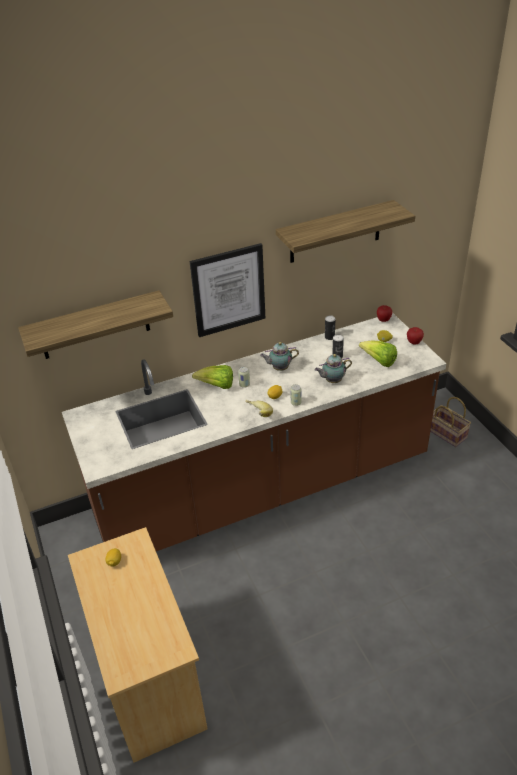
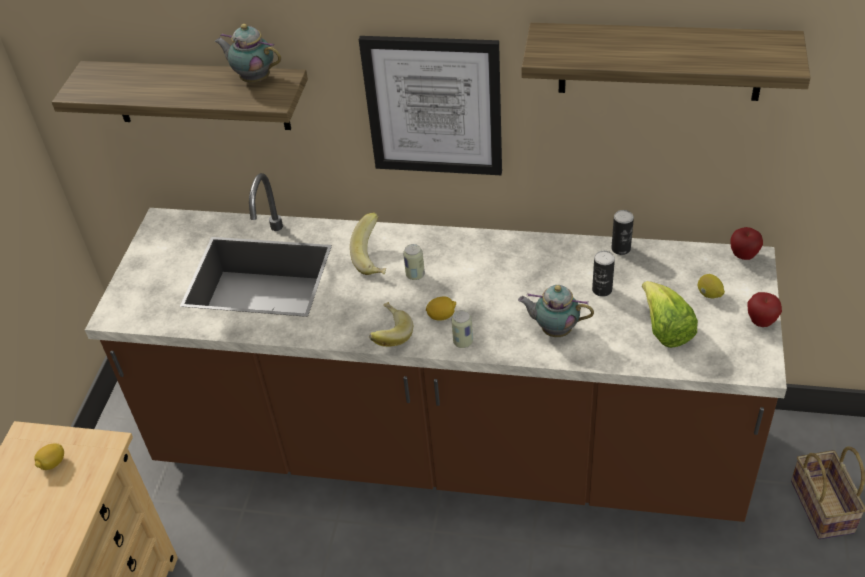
camera: 35 degrees right, 5 degrees up
lettuce [192,365,233,389] -> banana [350,213,386,275]
teapot [260,342,299,371] -> teapot moved to [214,24,281,82]

